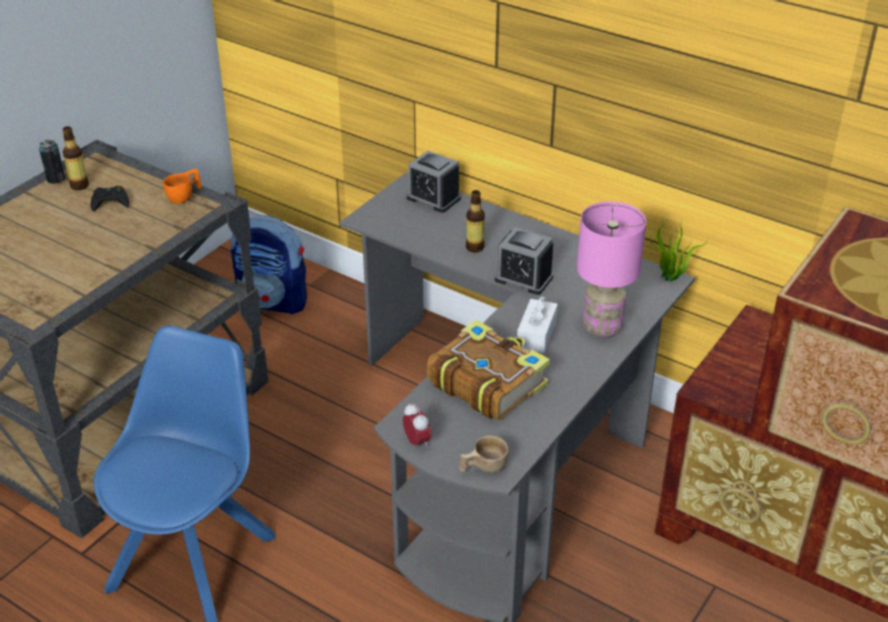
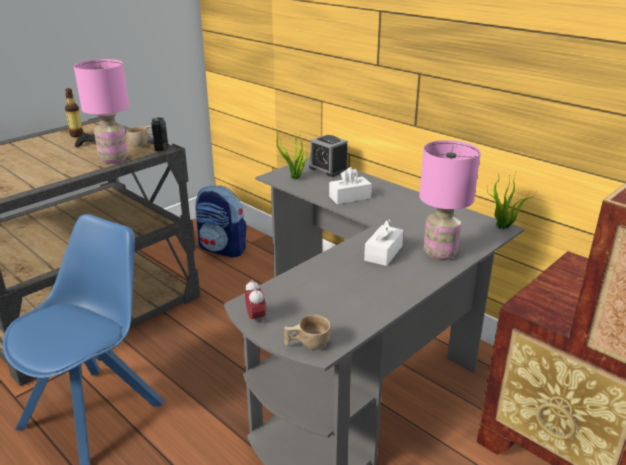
camera: 10 degrees right, 10 degrees down
can [39,140,65,184] -> can moved to [151,117,169,151]
orange cup [163,169,202,204] -> beige cup [126,125,153,147]
book [427,320,550,420] -> none
bottle [466,190,485,252] -> white tissue box [329,167,372,204]
alarm clock [495,227,553,295] -> none
none -> pink table lamp [74,59,129,163]
none -> potted plant [276,129,309,179]

